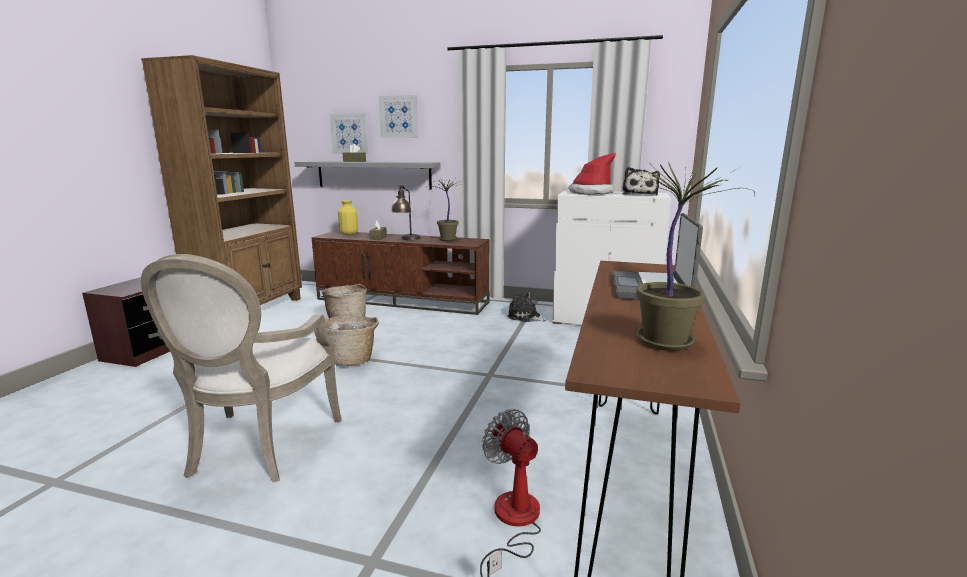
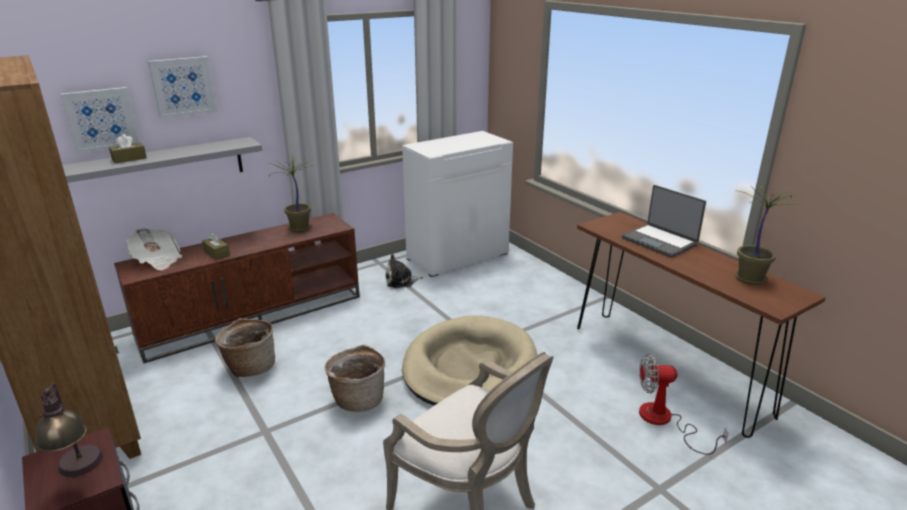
camera: 50 degrees left, 10 degrees up
yellow vase [338,201,358,235] -> newspaper [126,228,182,270]
table lamp [391,185,420,240] -> table lamp moved to [35,384,103,477]
hat [568,153,616,195] -> none
plush toy [622,167,660,195] -> none
none -> beige dog bed [402,315,537,406]

